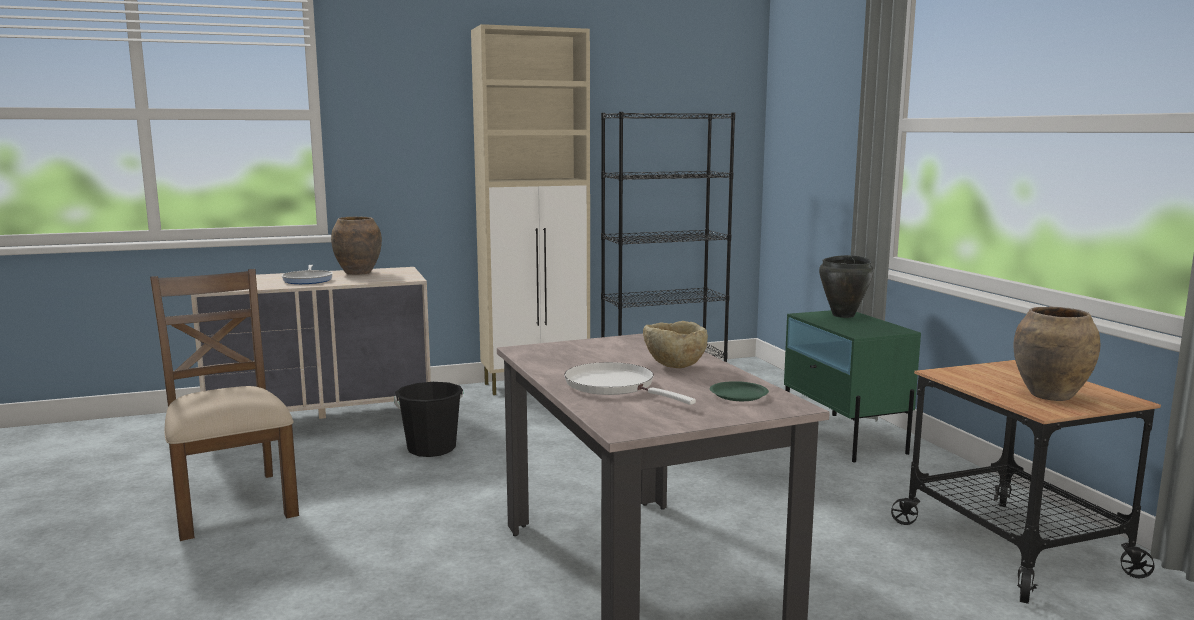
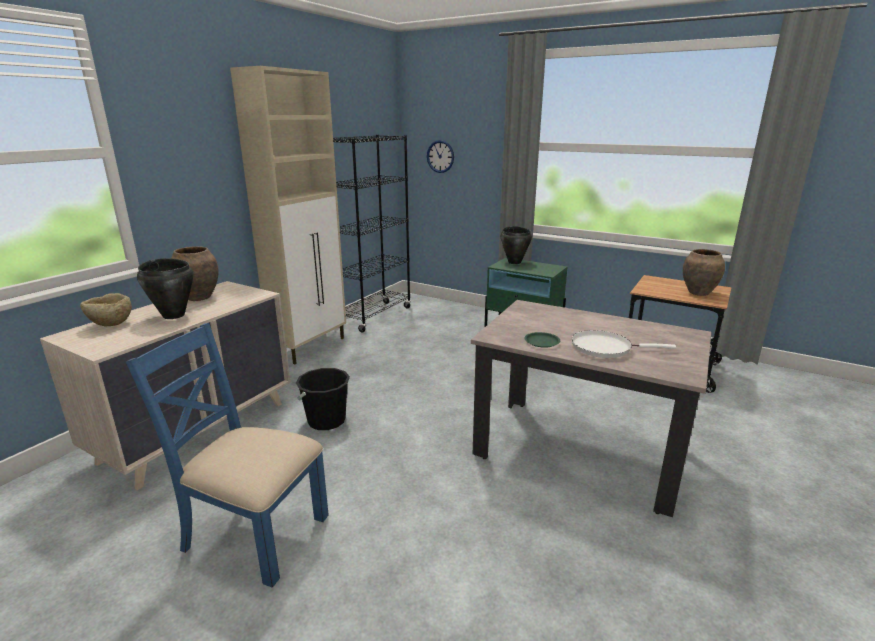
camera: 40 degrees left, 10 degrees up
brown chair [150,269,299,541] -> blue chair [126,323,329,588]
frying pan [282,265,333,284] -> black cooking pot [137,258,193,319]
beige bowl [643,321,708,368] -> beige bowl moved to [80,293,132,326]
green plate [710,381,769,401] -> green plate moved to [524,332,560,348]
none -> wall clock [427,140,454,173]

